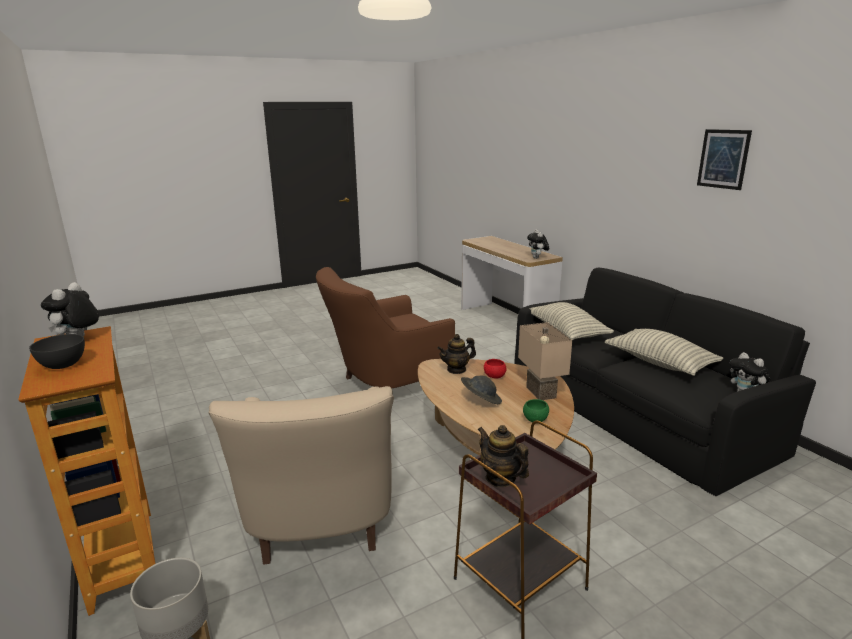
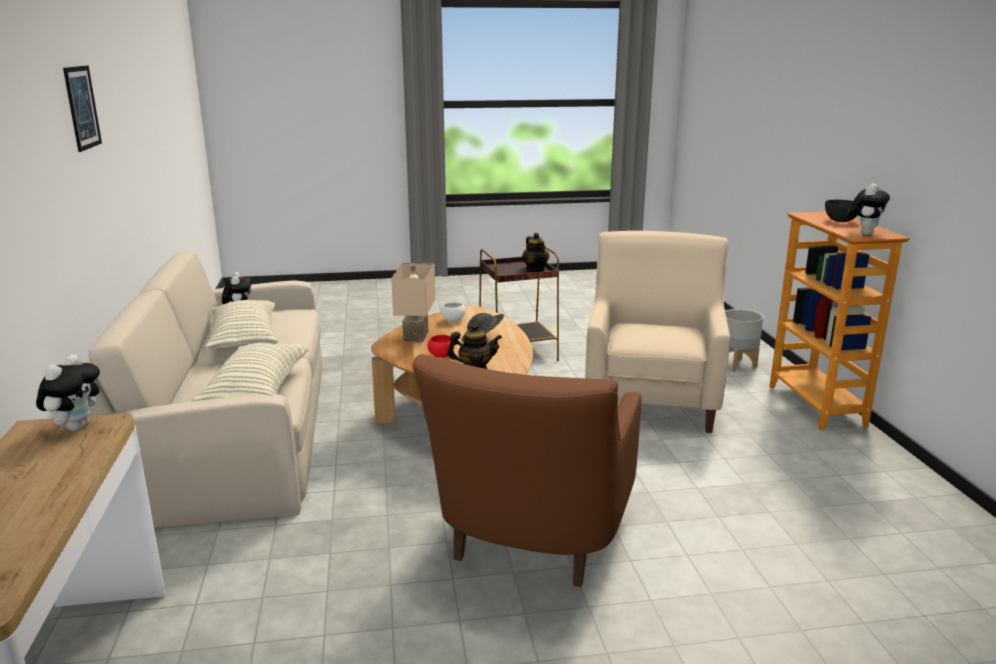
camera: 160 degrees left, 0 degrees up
brown armchair [316,267,455,388] -> brown armchair turned 120 degrees clockwise [412,354,642,587]
black sofa [514,268,816,496] -> beige sofa [87,250,323,528]
green bowl [523,399,549,422] -> white bowl [441,302,465,322]

